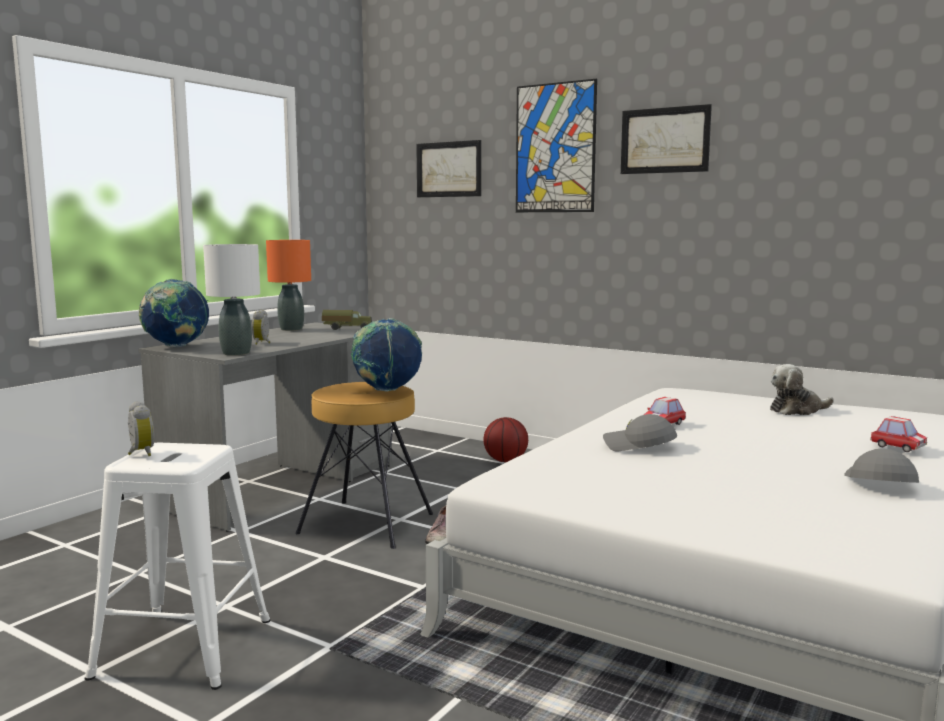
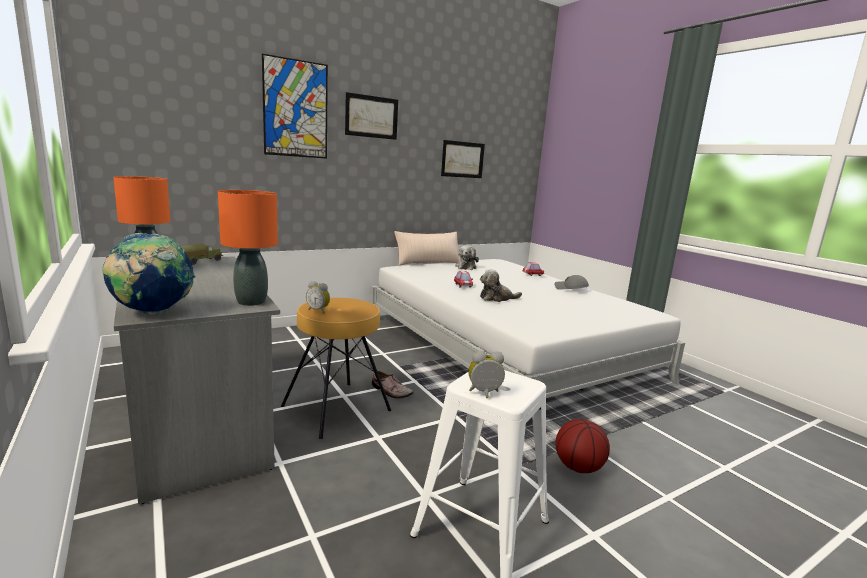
camera: 65 degrees left, 5 degrees up
white table lamp [203,244,260,356] -> orange table lamp [218,190,278,306]
alarm clock [252,310,270,345] -> alarm clock moved to [306,281,330,313]
globe [351,318,422,392] -> none
picture [416,140,481,197] -> picture moved to [441,140,485,178]
basketball [484,417,528,462] -> basketball moved to [555,419,610,473]
grey cap [603,414,677,451] -> plush toy [480,269,522,302]
none -> beige pillow [394,231,460,265]

